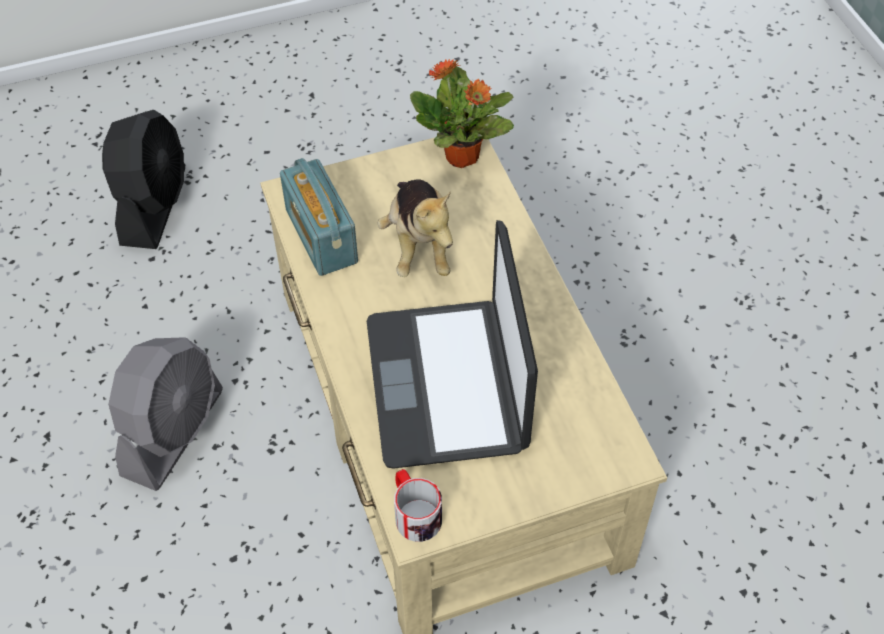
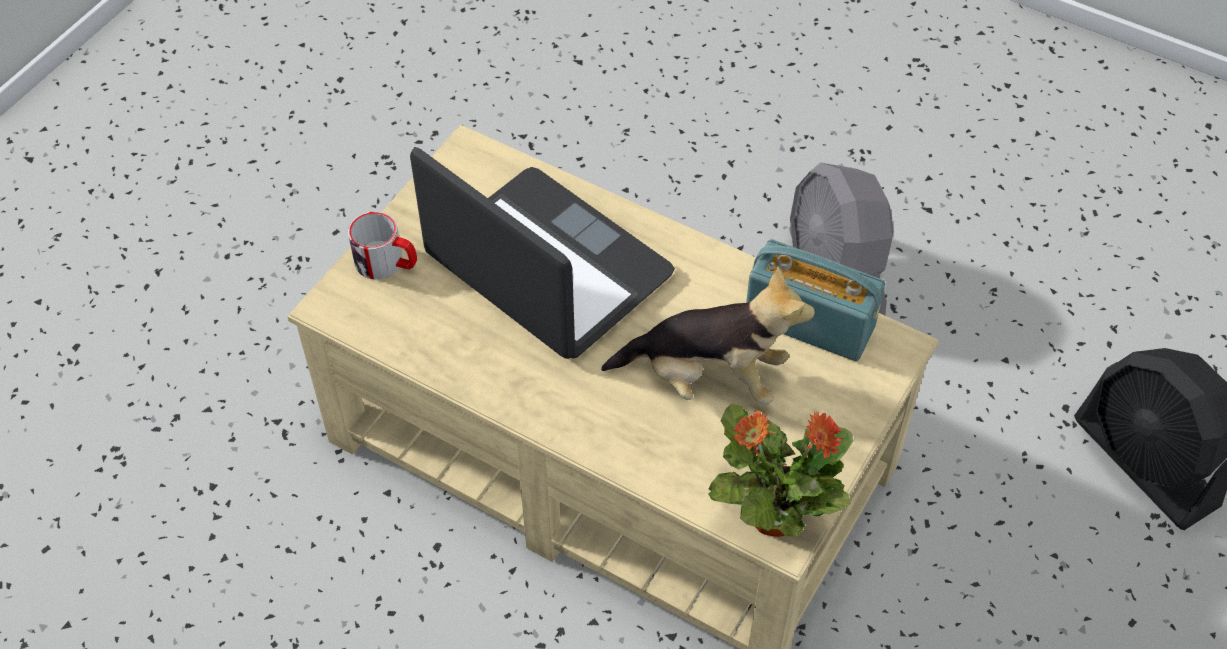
camera: 140 degrees right, 0 degrees up
plush toy [377,179,453,277] -> plush toy turned 150 degrees clockwise [601,267,815,404]
mug [394,469,442,542] -> mug moved to [348,212,417,280]

